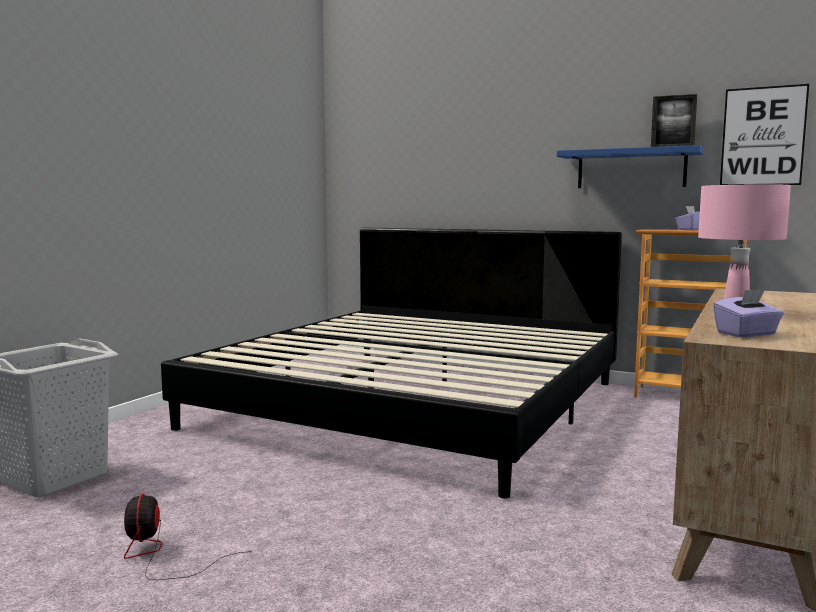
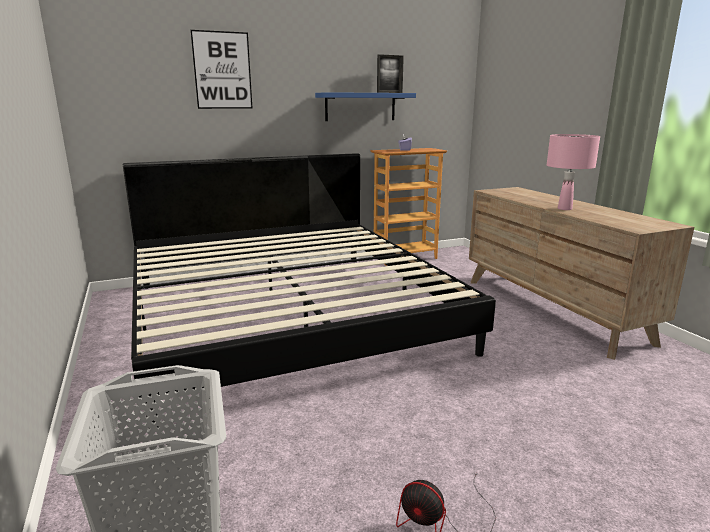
camera: 50 degrees left, 10 degrees up
purple tissue box [713,289,784,338] -> none
picture [720,84,809,185] -> picture moved to [190,30,252,109]

